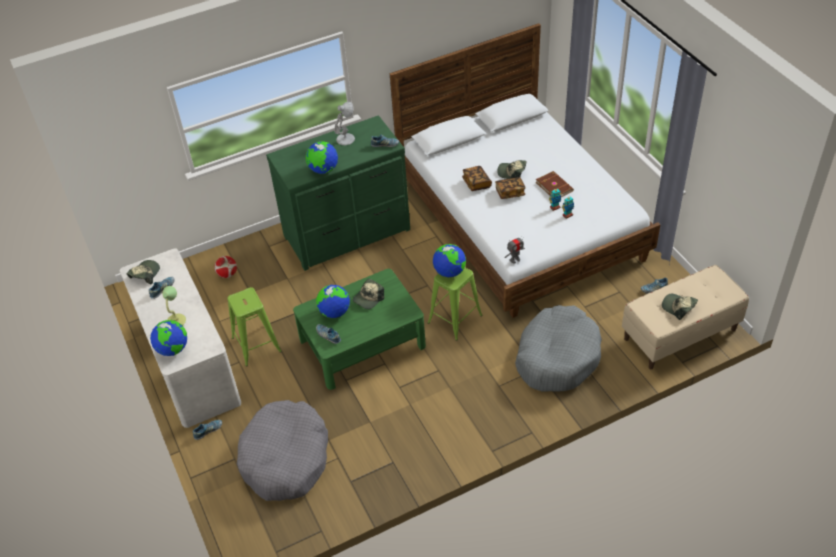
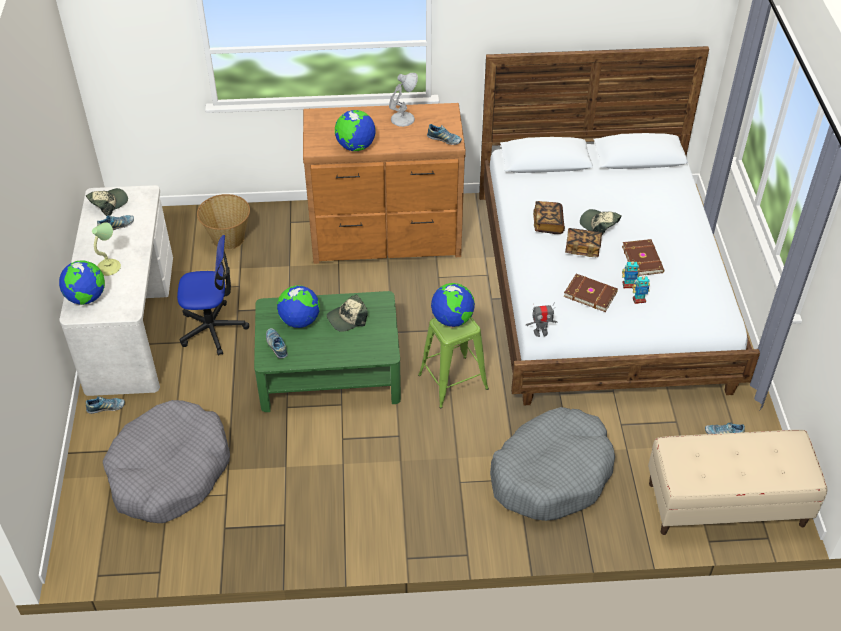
camera: 20 degrees right, 0 degrees up
football [214,256,237,278] -> basket [197,194,250,250]
green stool [227,287,282,366] -> office chair [177,235,249,356]
green dresser [266,115,410,271] -> brown dresser [303,103,466,264]
cap [662,294,698,320] -> none
none -> brown book [563,274,618,312]

